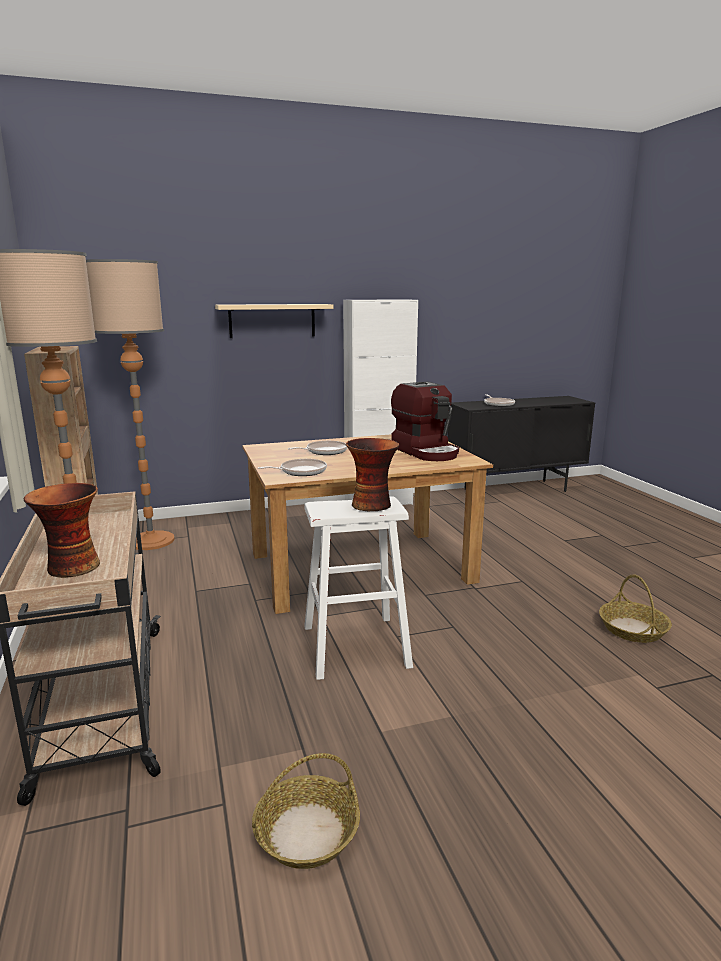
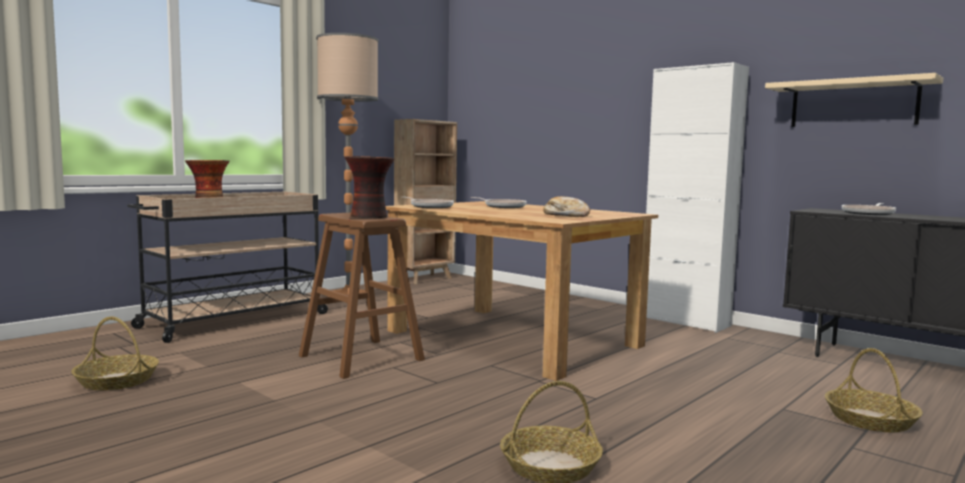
camera: 60 degrees right, 10 degrees down
floor lamp [86,259,175,550] -> none
beige shelf [215,304,333,338] -> beige shelf moved to [765,73,944,127]
white stool [304,496,413,680] -> brown stool [299,213,425,379]
coffee machine [391,382,459,461] -> bread [543,196,590,217]
none -> basket [825,348,923,433]

